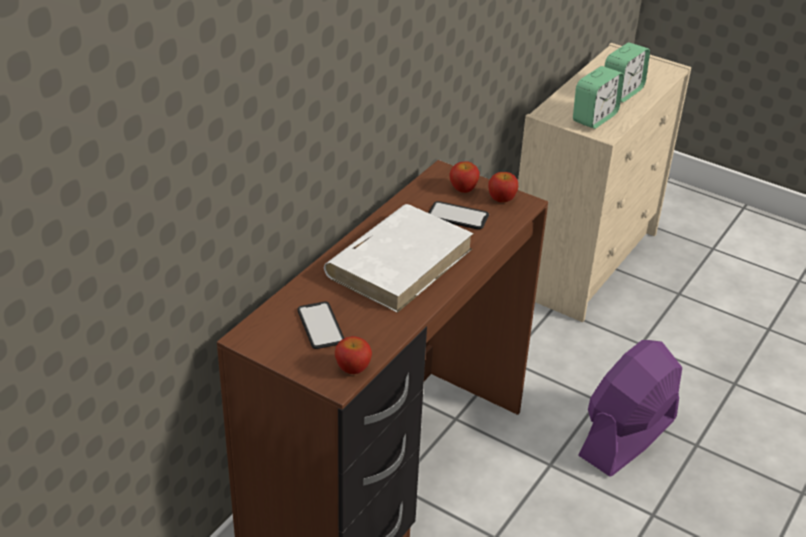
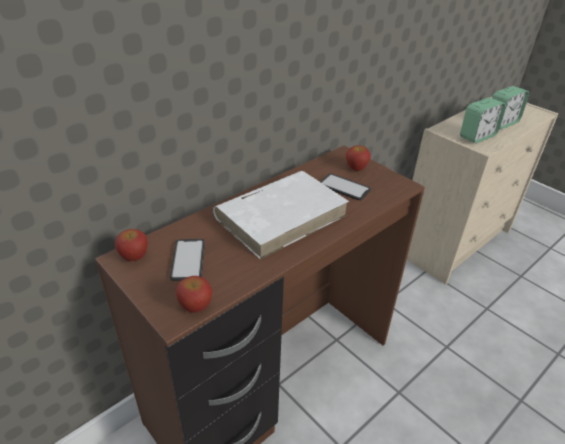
camera: 15 degrees right, 0 degrees up
apple [488,172,518,203] -> apple moved to [115,229,148,261]
purple fan [578,340,682,477] -> none

